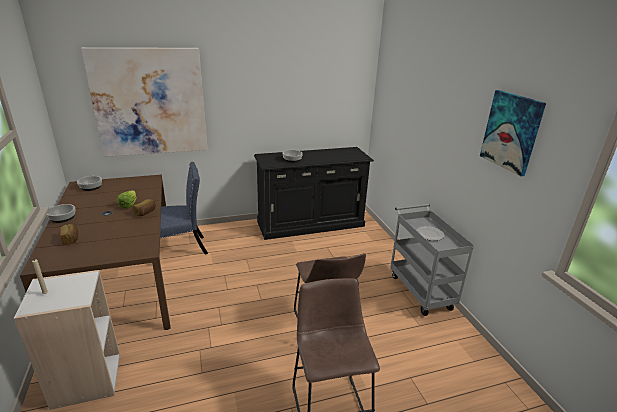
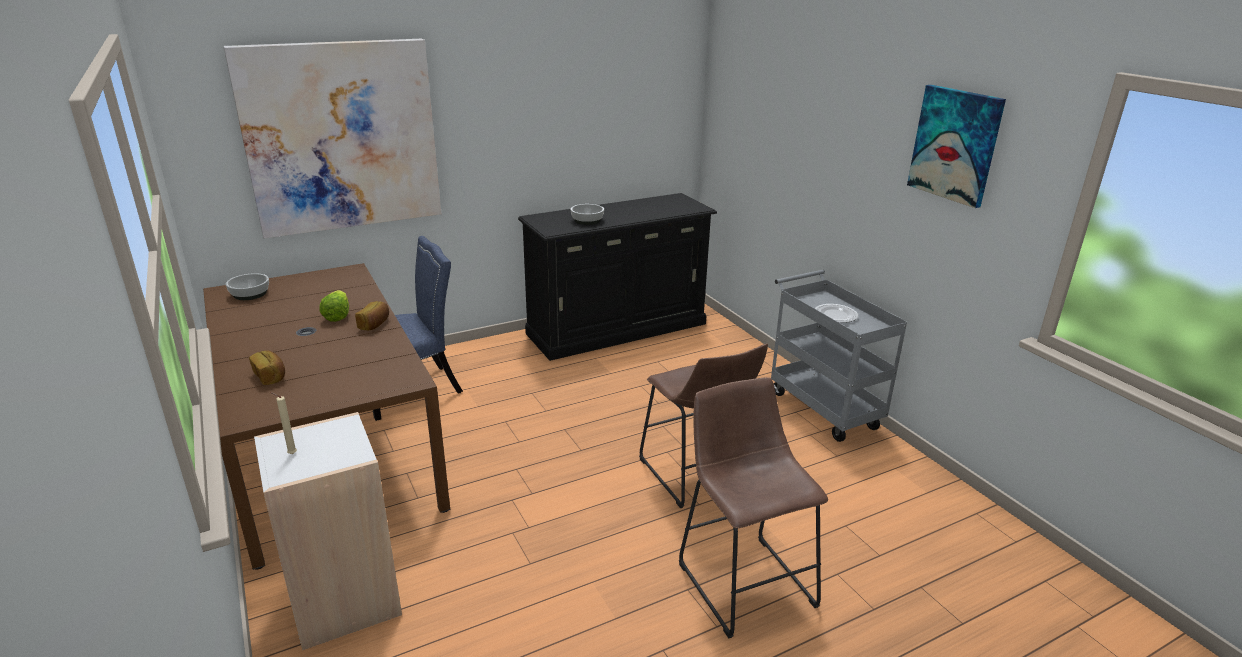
camera: 10 degrees left, 0 degrees up
bowl [47,204,76,223] -> none

